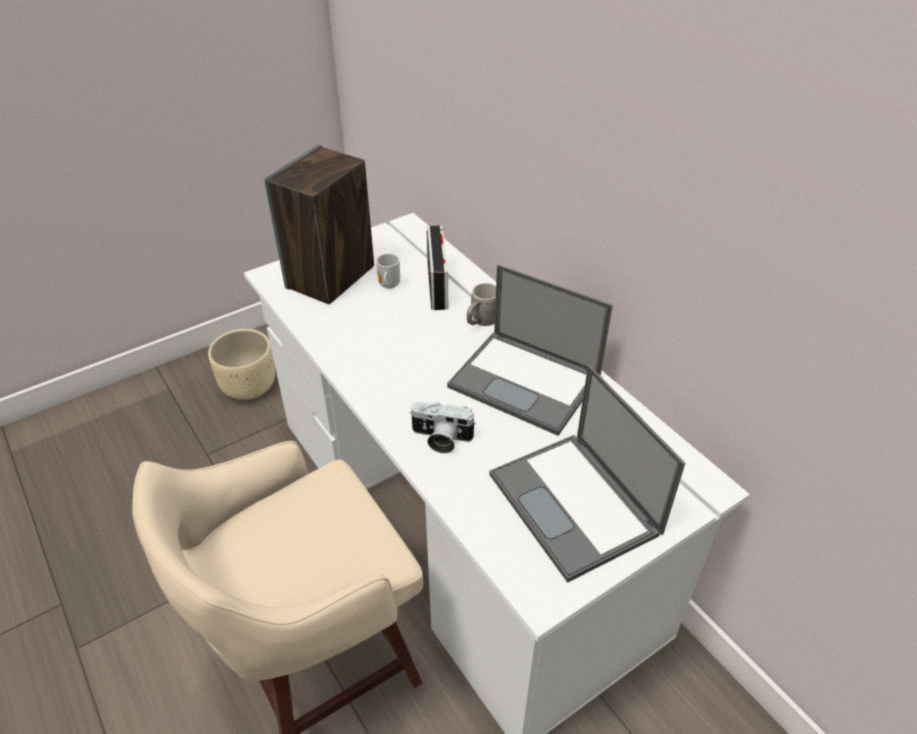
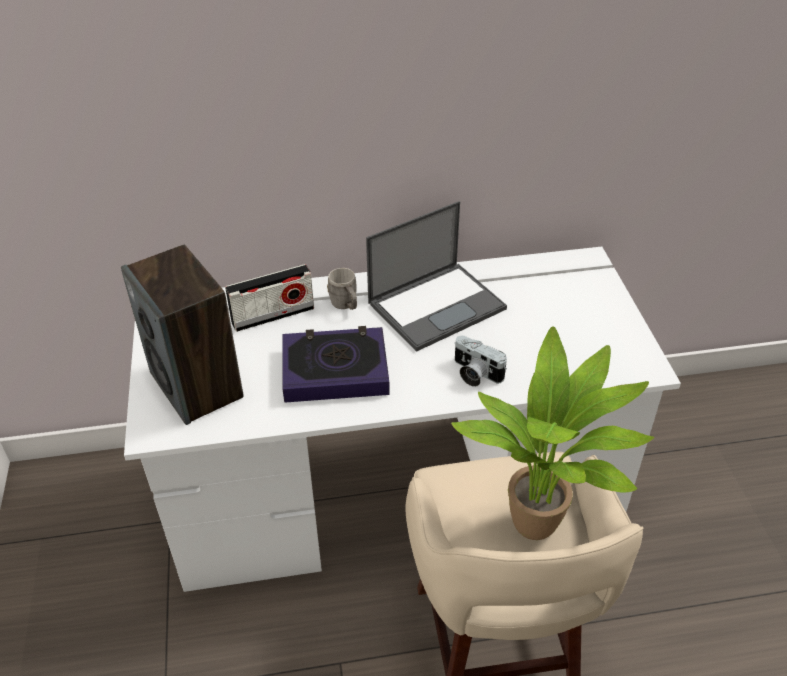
camera: 65 degrees left, 0 degrees up
beige planter [208,329,275,400] -> none
mug [376,253,400,289] -> none
camera [409,402,476,453] -> camera turned 90 degrees clockwise [455,336,507,387]
radio [427,225,448,310] -> radio turned 135 degrees clockwise [225,264,314,332]
laptop [489,365,685,583] -> none
none -> book [282,326,390,403]
none -> potted plant [451,327,655,540]

